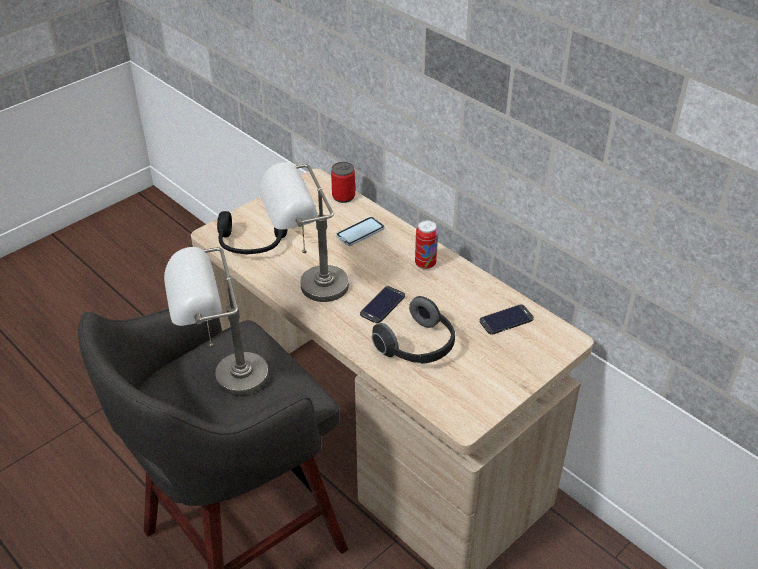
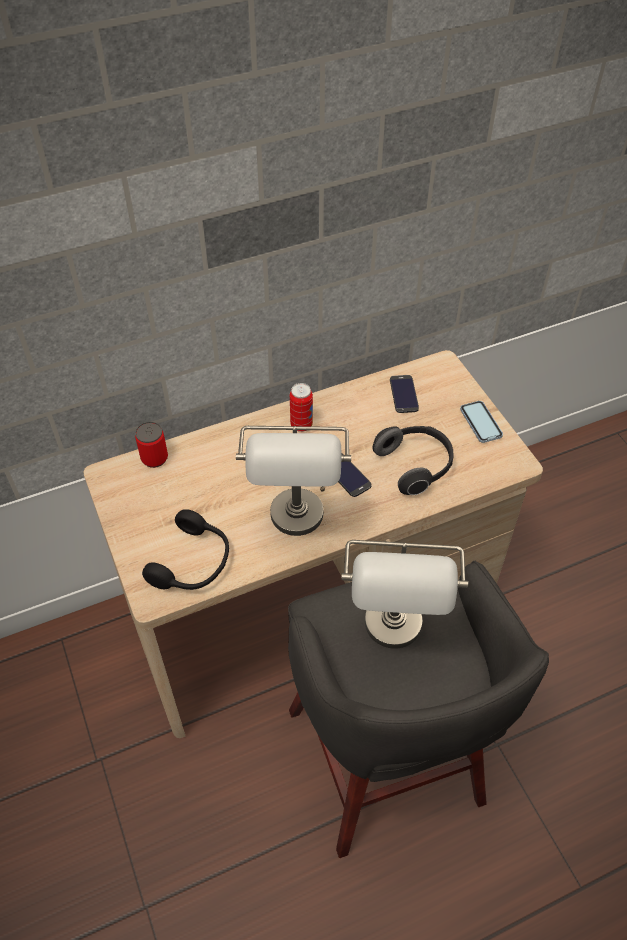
camera: 70 degrees left, 10 degrees up
phone [336,217,384,246] -> phone moved to [460,401,503,443]

